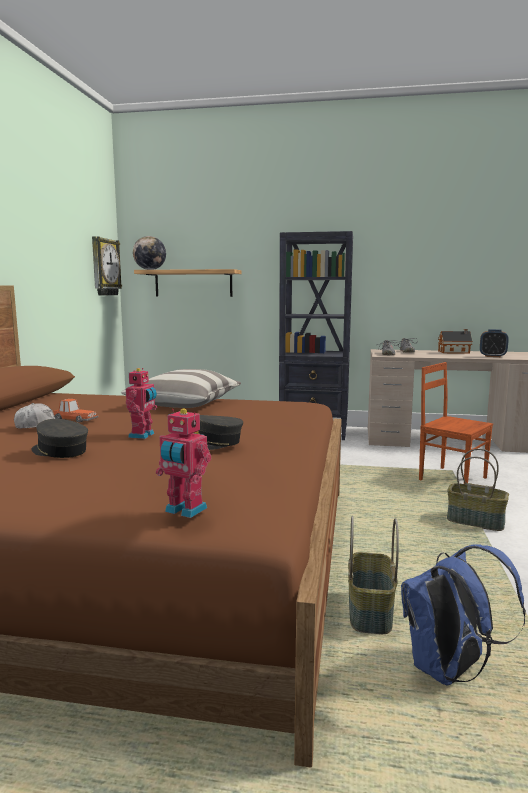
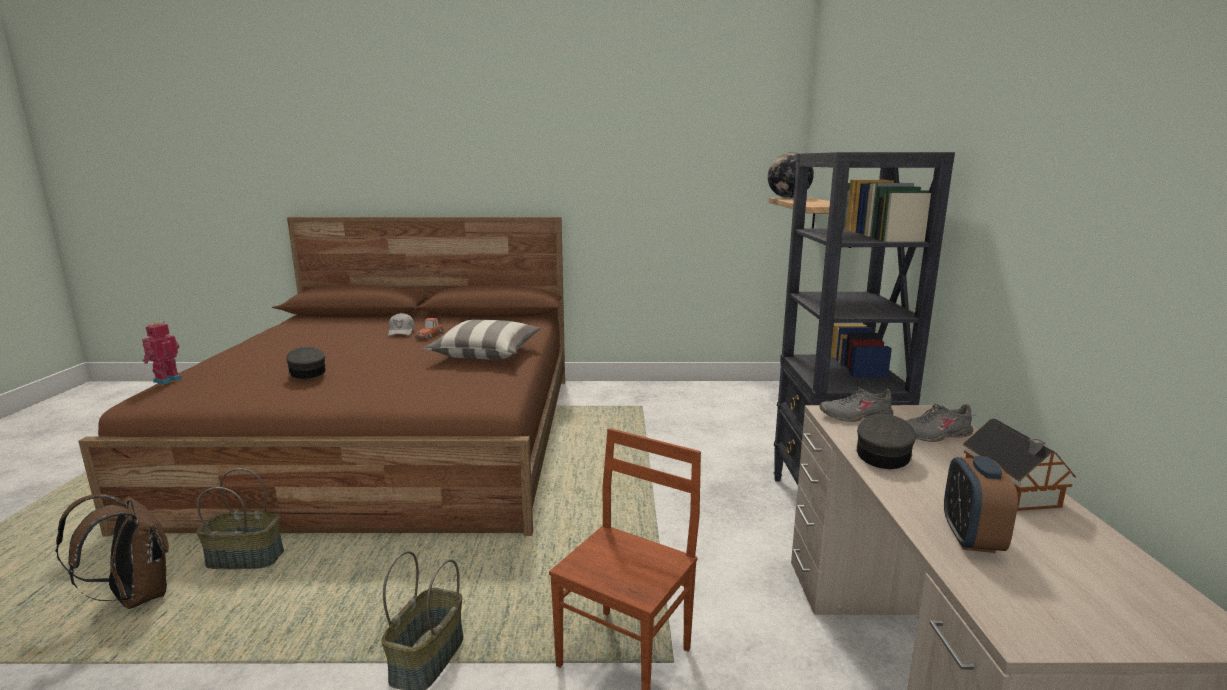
camera: 80 degrees right, 5 degrees up
grey cap [32,419,88,458] -> grey cap moved to [856,414,916,469]
wall clock [92,236,122,296] -> none
toy robot [126,368,157,439] -> none
blue backpack [401,544,526,686] -> brown backpack [55,494,169,609]

